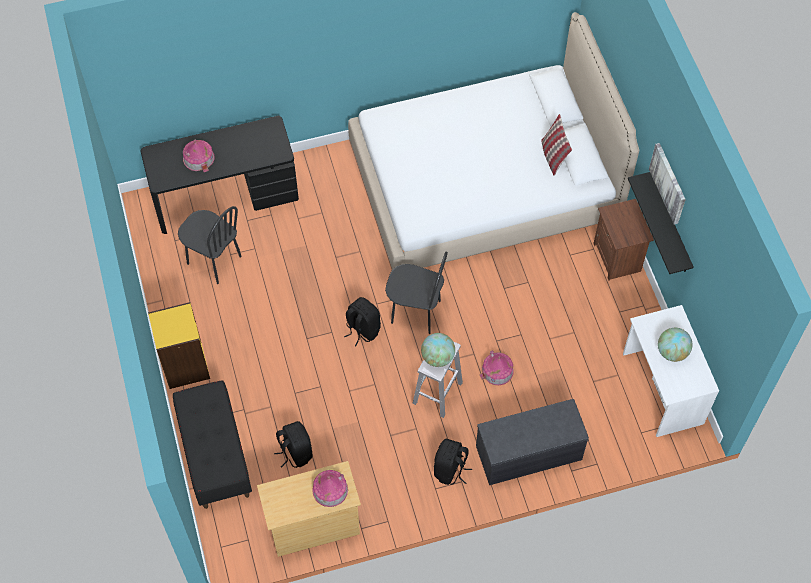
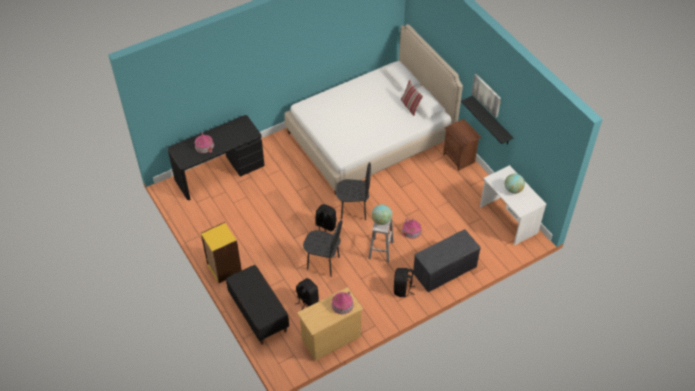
camera: 15 degrees left, 10 degrees down
black chair [178,206,242,284] -> black chair moved to [303,220,342,277]

